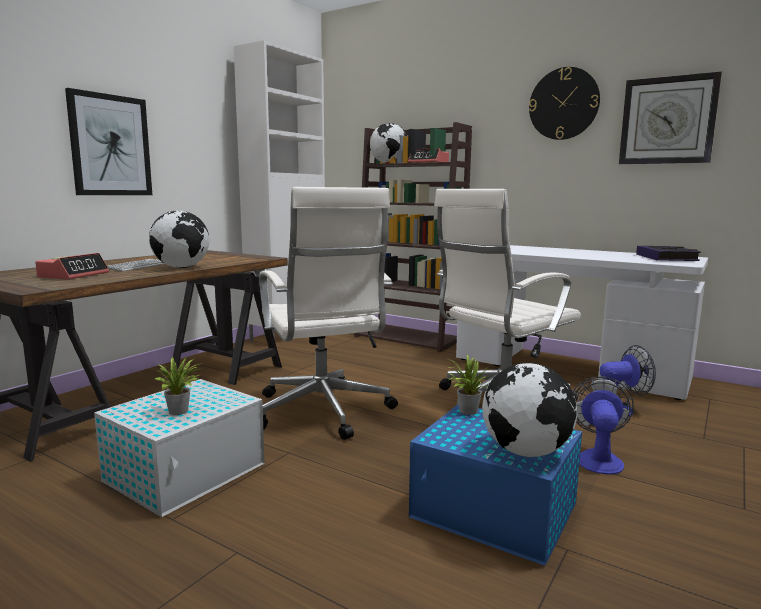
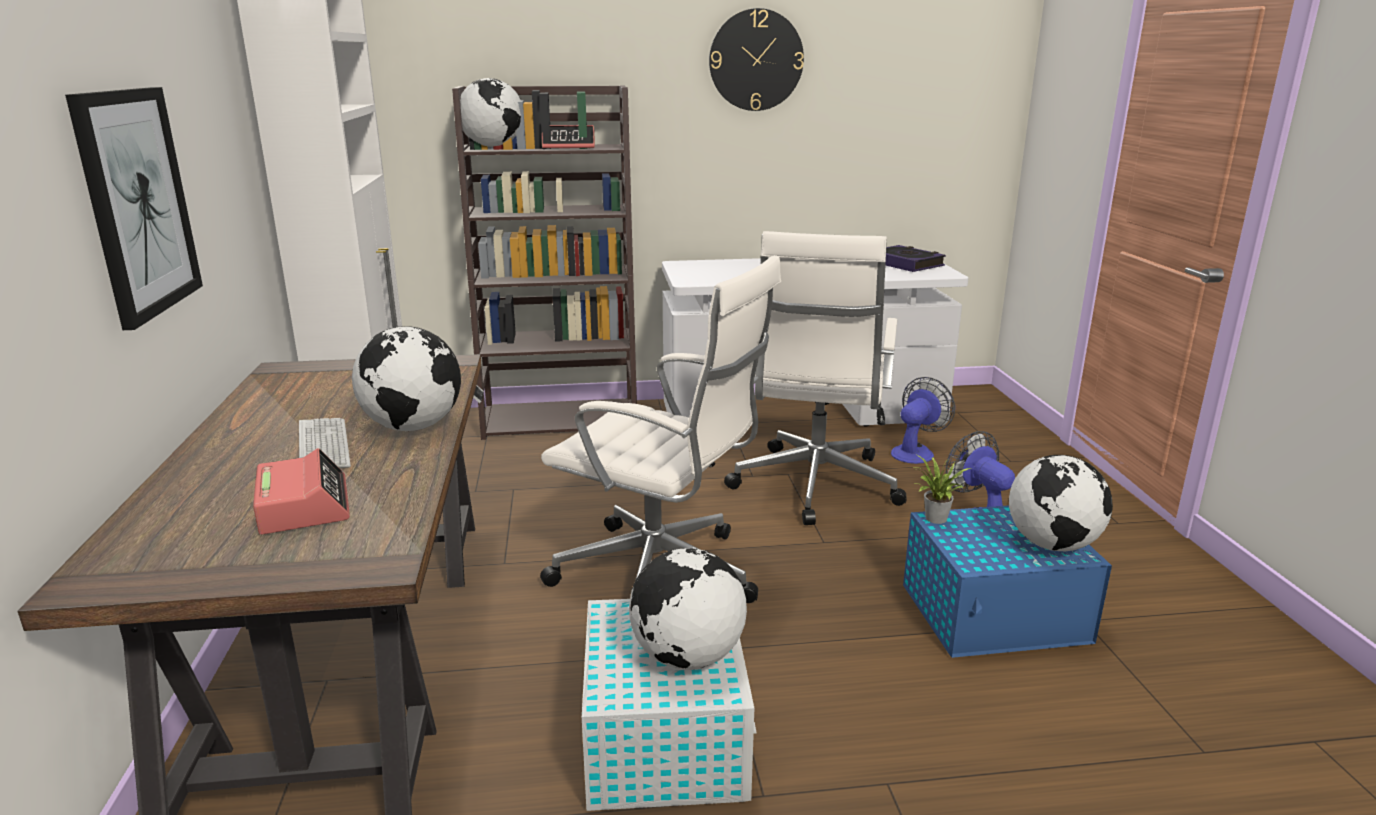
camera: 40 degrees left, 10 degrees up
potted plant [155,357,204,415] -> globe [629,548,747,670]
wall clock [619,72,722,164] -> none

